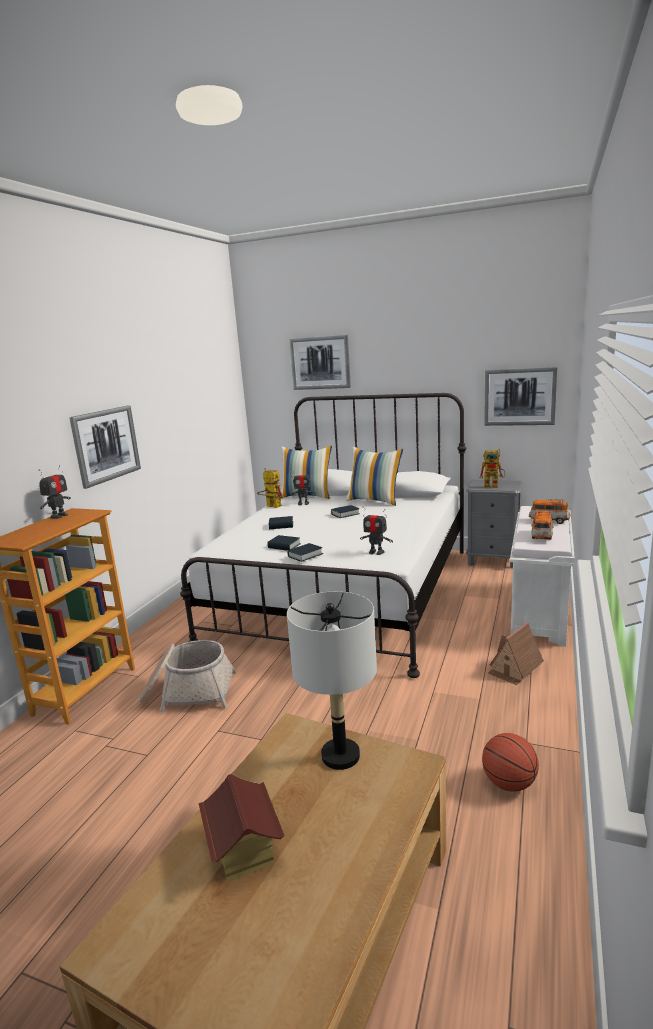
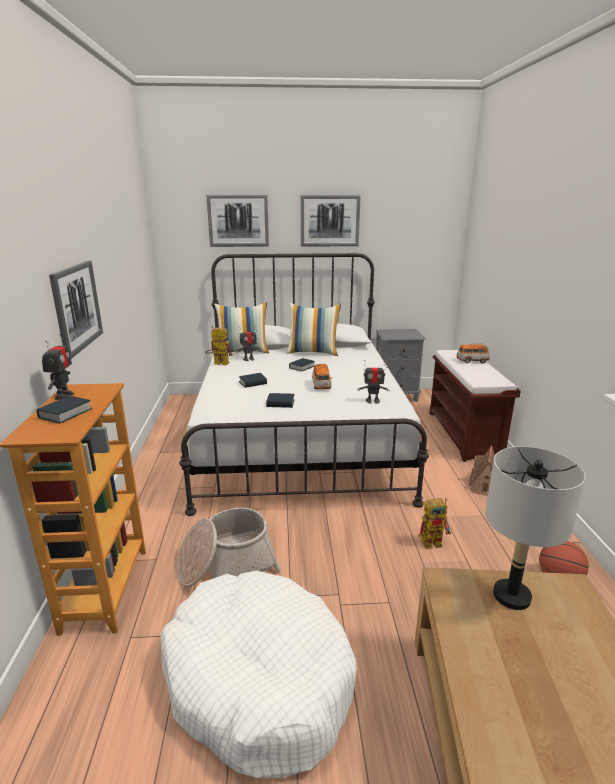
camera: 25 degrees left, 5 degrees up
toy house [198,774,285,882] -> none
book [287,543,323,562] -> book moved to [37,396,93,424]
toy robot [480,449,505,488] -> toy robot moved to [418,498,451,549]
picture [484,367,557,426] -> picture moved to [301,195,361,247]
white bench [510,506,575,647] -> brown bench [429,350,521,462]
toy car [531,510,554,540] -> toy car moved to [312,363,332,389]
none -> white dog bed [160,571,357,778]

